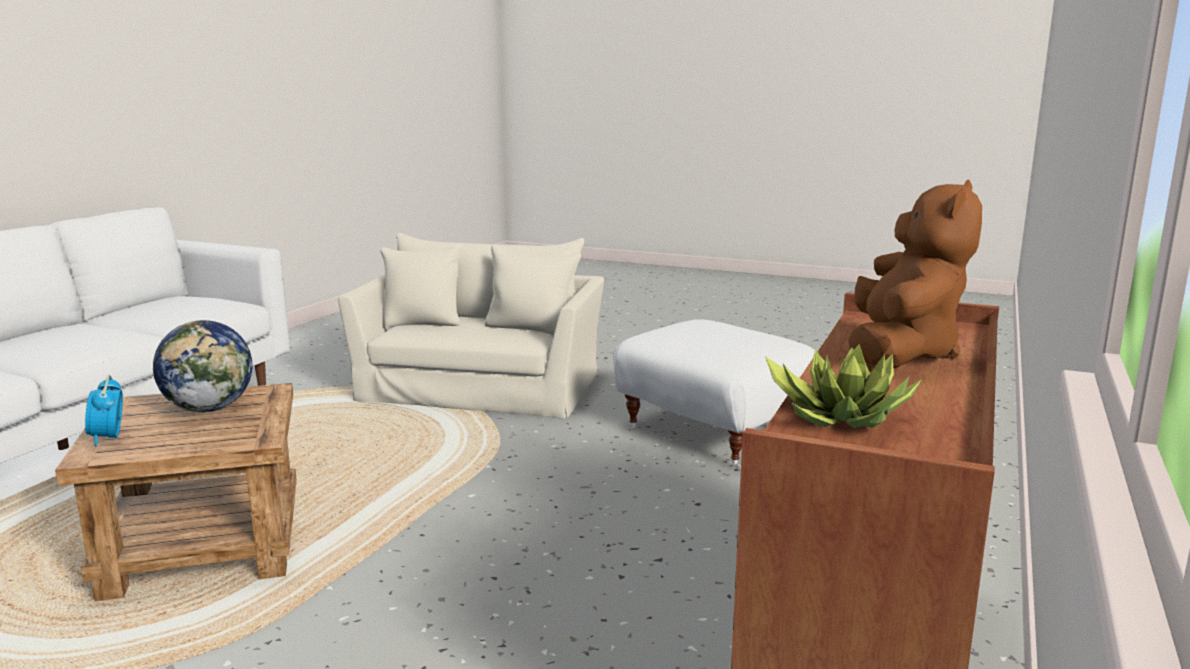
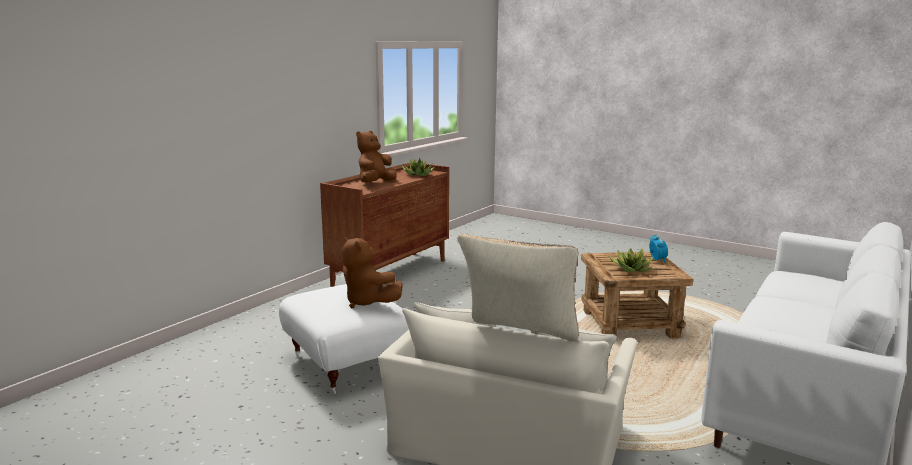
camera: 170 degrees left, 0 degrees up
globe [153,320,253,412] -> potted plant [609,248,653,272]
none -> brown plush toy [342,237,403,308]
none -> beige pillow [457,234,579,341]

